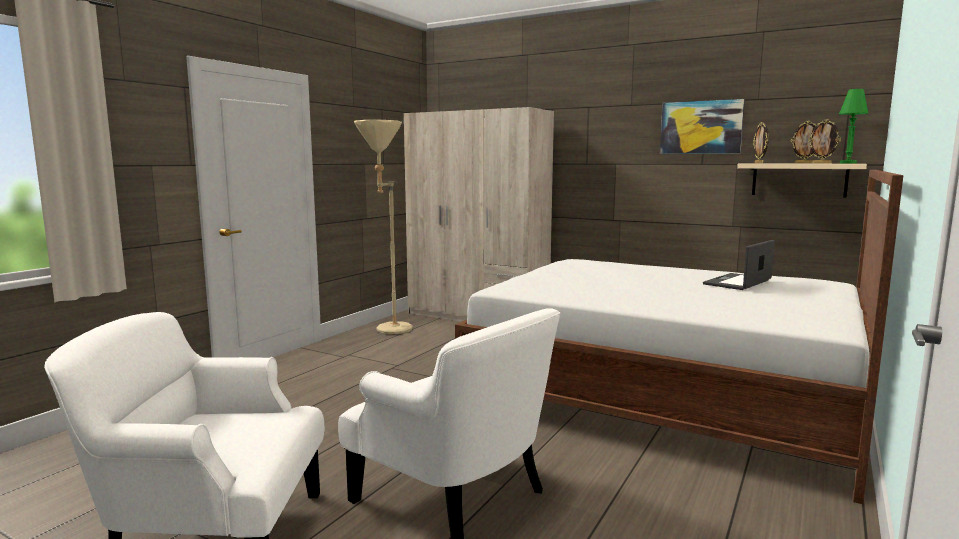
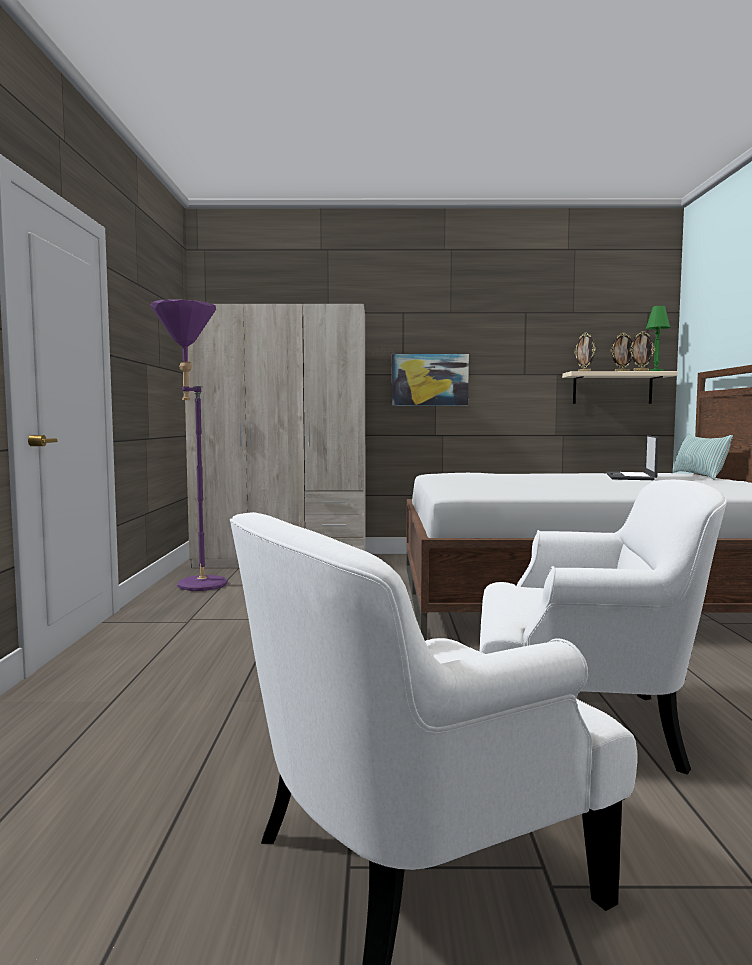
camera: 30 degrees left, 5 degrees down
beige floor lamp [354,120,413,334] -> purple floor lamp [151,299,227,591]
picture [660,99,745,154] -> picture moved to [392,354,469,406]
none -> pillow [673,433,733,480]

